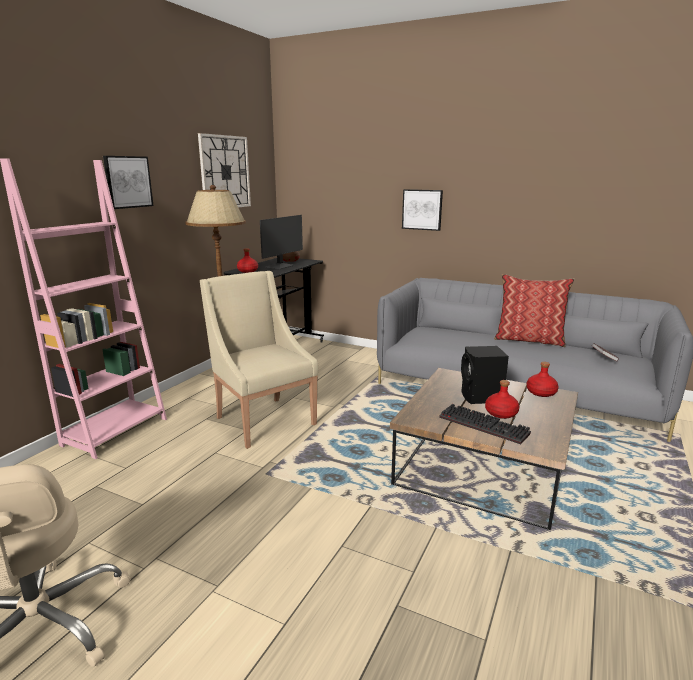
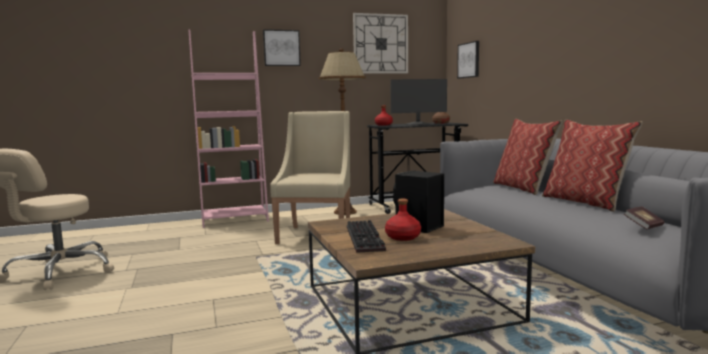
camera: 45 degrees right, 10 degrees down
picture [402,189,443,231] -> picture moved to [457,41,479,79]
red bottle [526,362,559,397] -> none
none -> pillow [493,119,563,195]

